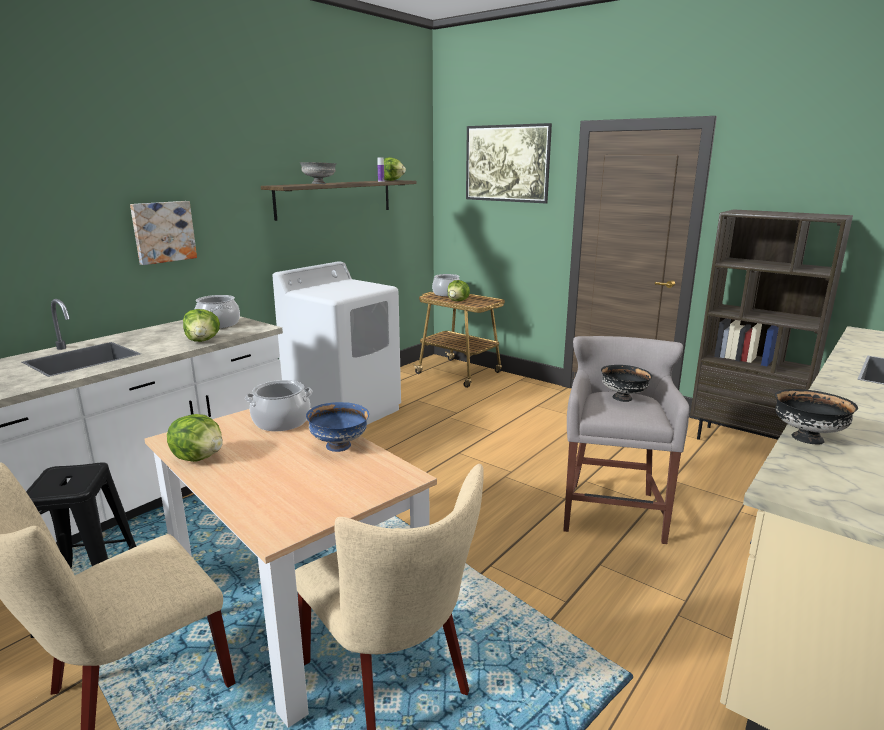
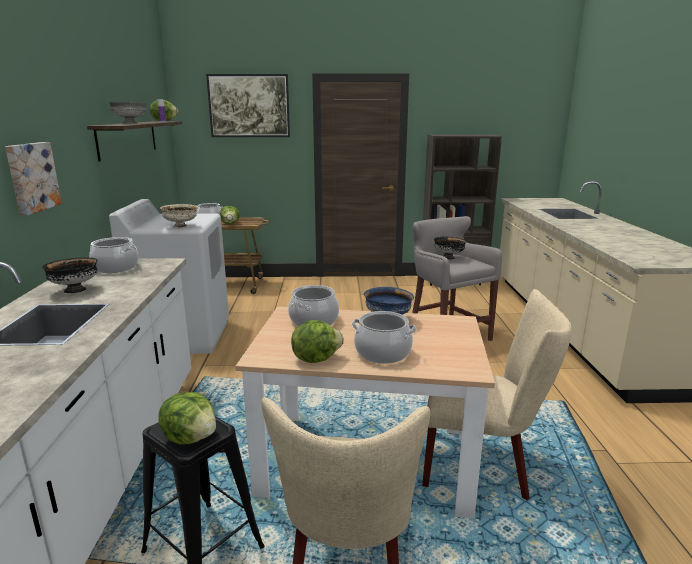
camera: 40 degrees left, 0 degrees up
lettuce [183,309,220,342] -> lettuce moved to [158,392,216,444]
black bowl [775,389,858,444] -> black bowl moved to [42,257,98,293]
none -> beige bowl [160,204,198,229]
none -> cooking pot [352,311,417,364]

